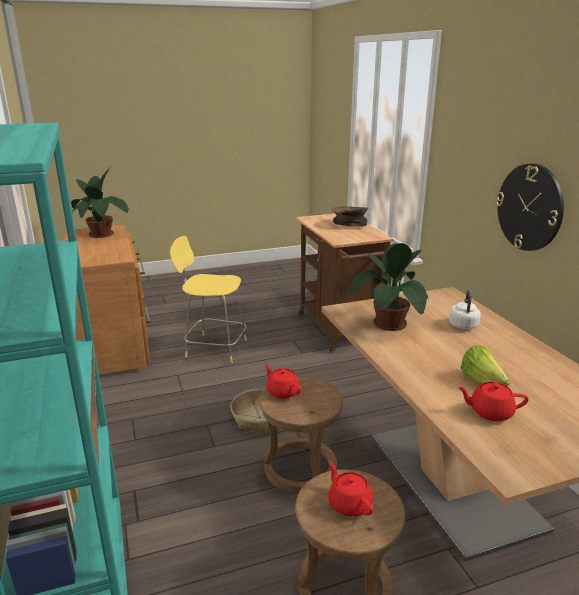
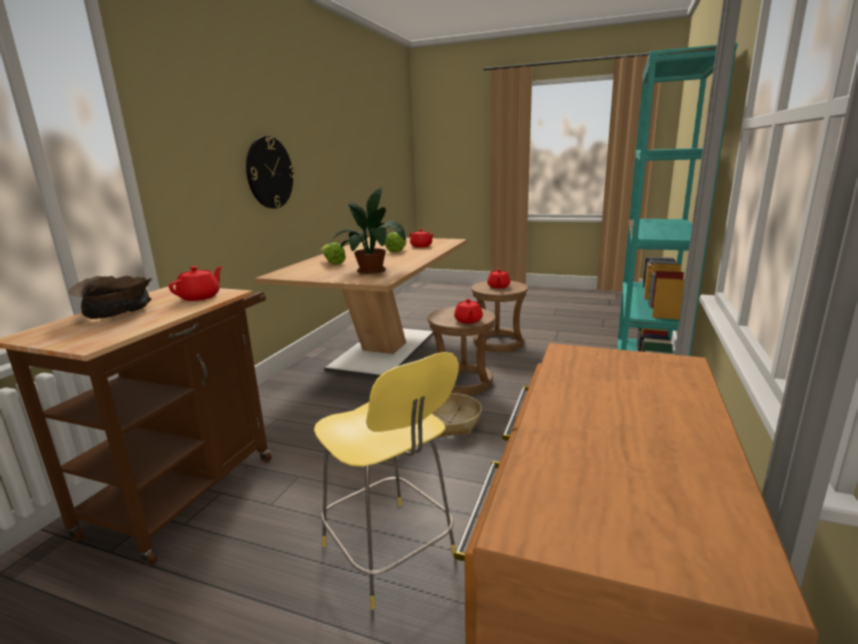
camera: 140 degrees left, 5 degrees down
potted plant [71,168,129,238] -> none
white kettle [449,290,481,329] -> lettuce [320,242,346,265]
none -> red teapot [169,266,223,301]

